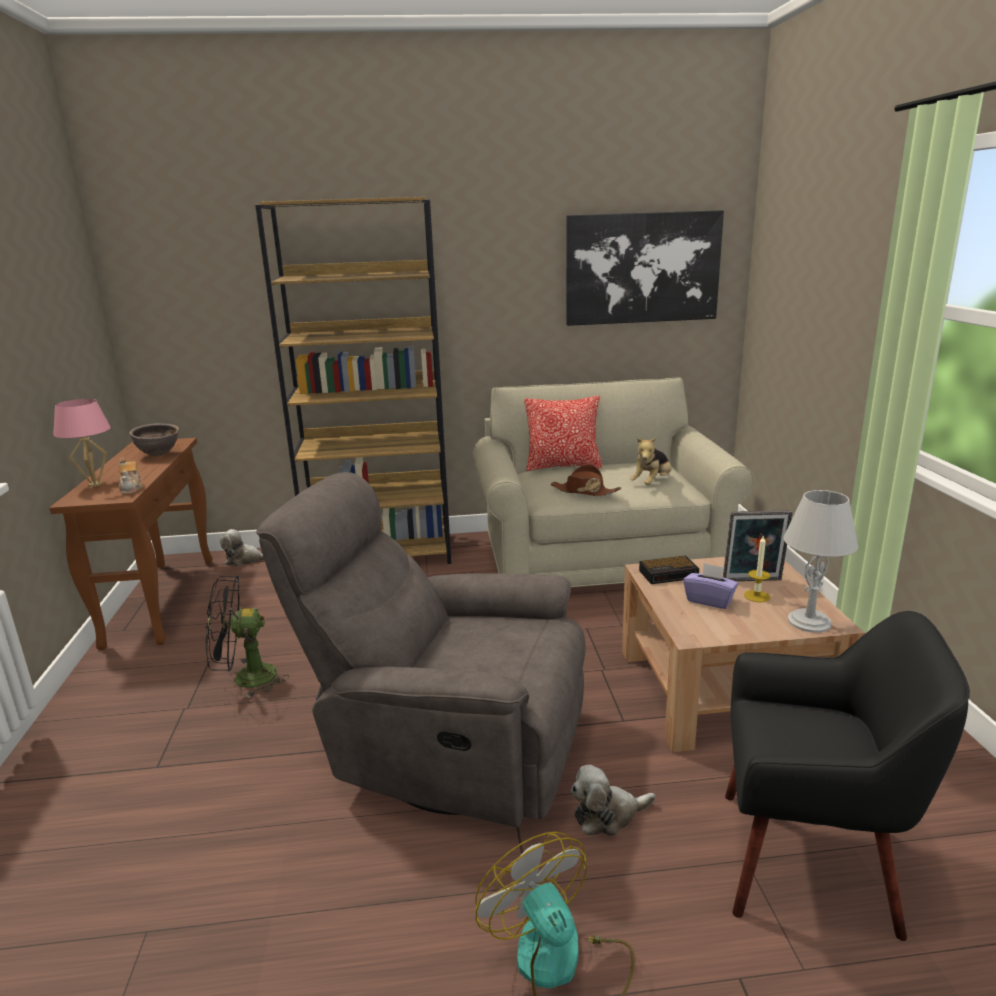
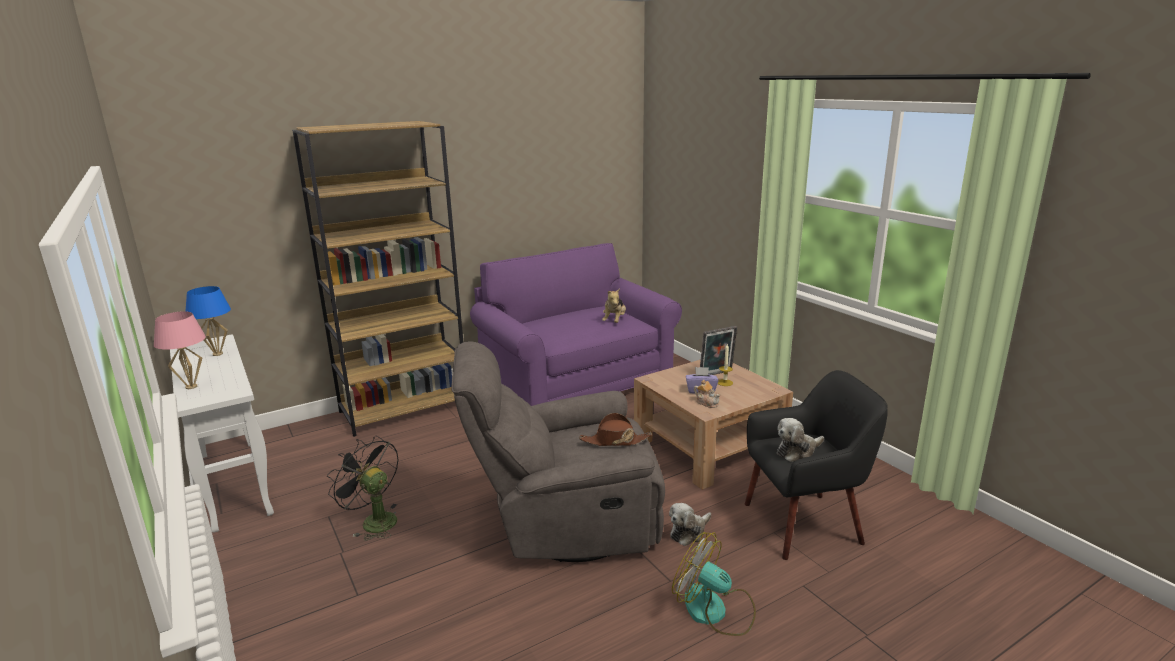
camera: 25 degrees left, 0 degrees up
brown console table [49,438,212,650] -> white console table [170,334,274,533]
teapot [119,458,144,494] -> teapot moved to [694,380,720,408]
brown bowl [129,423,179,457] -> blue table lamp [186,286,231,356]
black fan [206,576,289,698] -> black fan turned 75 degrees clockwise [327,436,398,541]
plush toy [220,529,264,566] -> plush toy moved to [777,418,824,462]
beige sofa [474,377,754,587] -> purple sofa [470,243,682,406]
pillow [524,396,602,471] -> none
brown hat [550,465,621,496] -> brown hat moved to [579,413,652,446]
picture [566,210,724,326] -> none
alarm clock [639,556,699,584] -> none
grey table lamp [783,490,858,633] -> none

